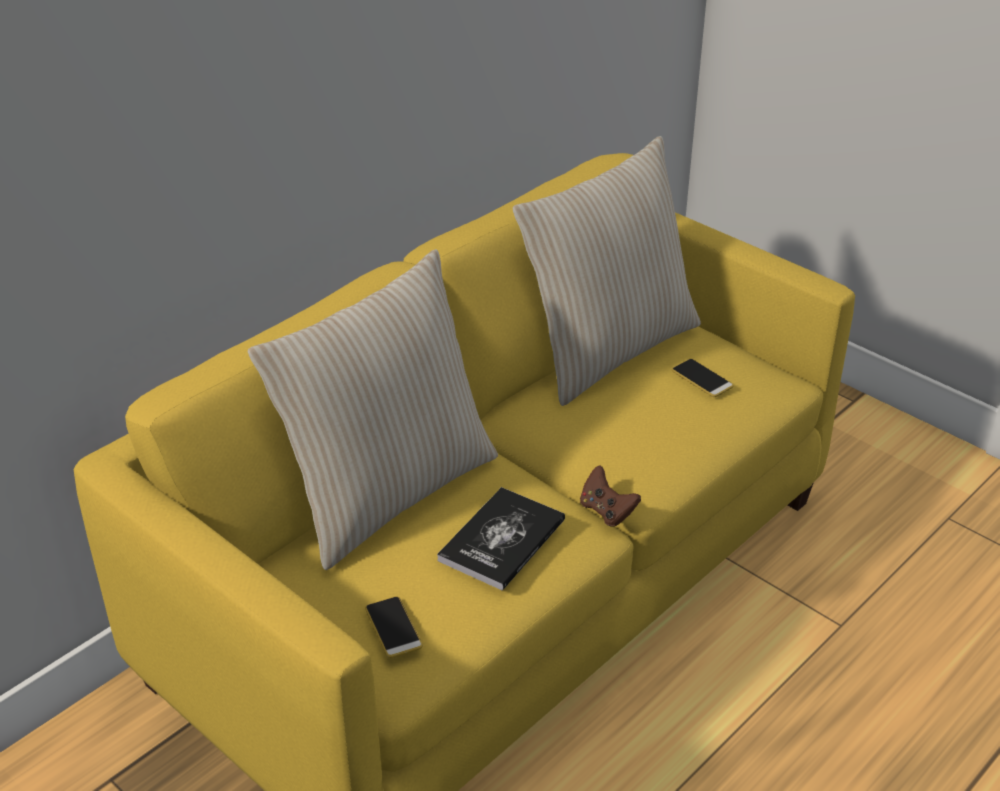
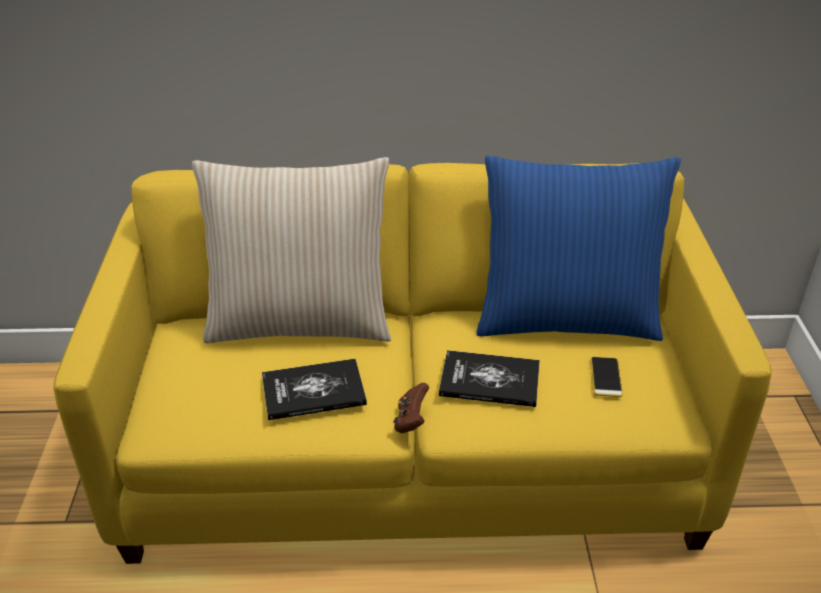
camera: 45 degrees right, 0 degrees up
phone [365,596,423,658] -> none
beige pillow [513,136,701,406] -> blue pillow [477,156,681,341]
none -> book [439,350,540,407]

